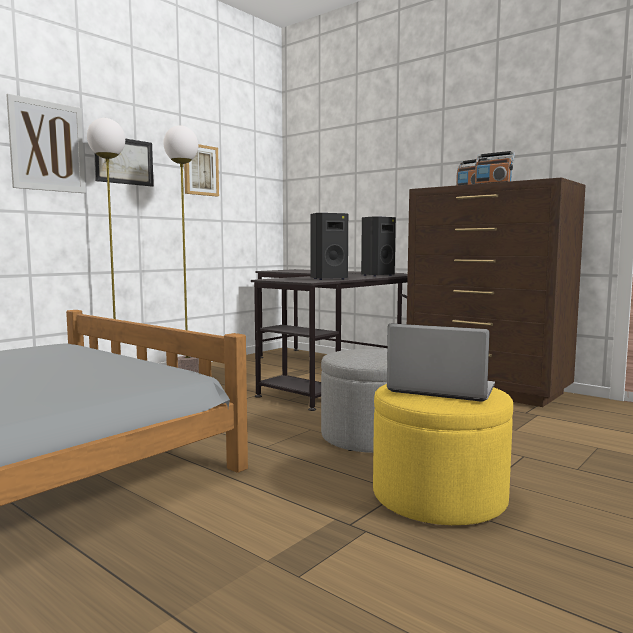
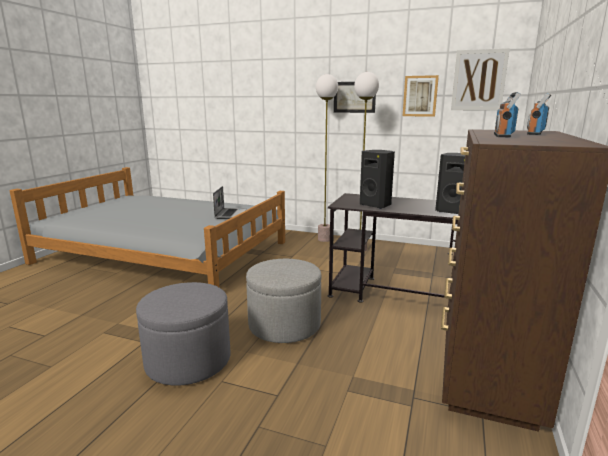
camera: 70 degrees right, 10 degrees up
picture [6,94,86,193] -> picture moved to [451,48,510,111]
yellow ottoman [373,384,513,525] -> grey ottoman [136,282,231,385]
laptop [387,324,495,401] -> laptop moved to [213,186,247,219]

